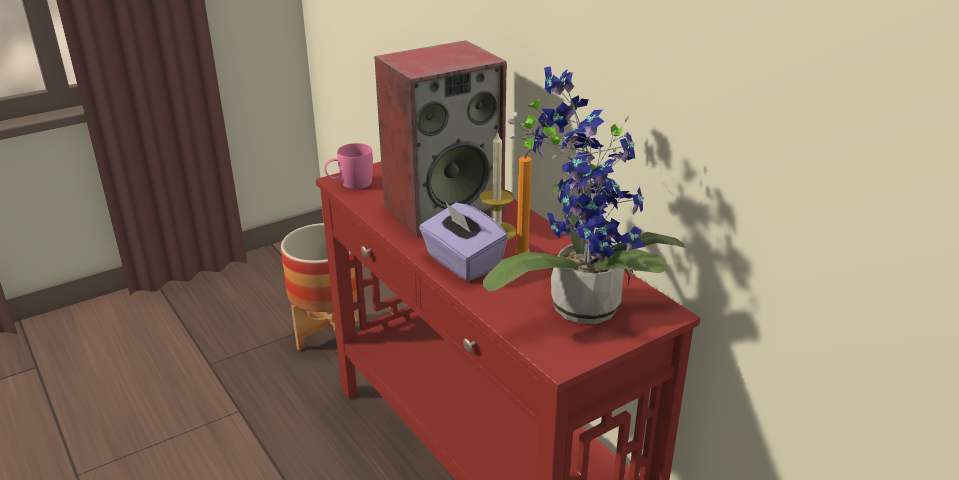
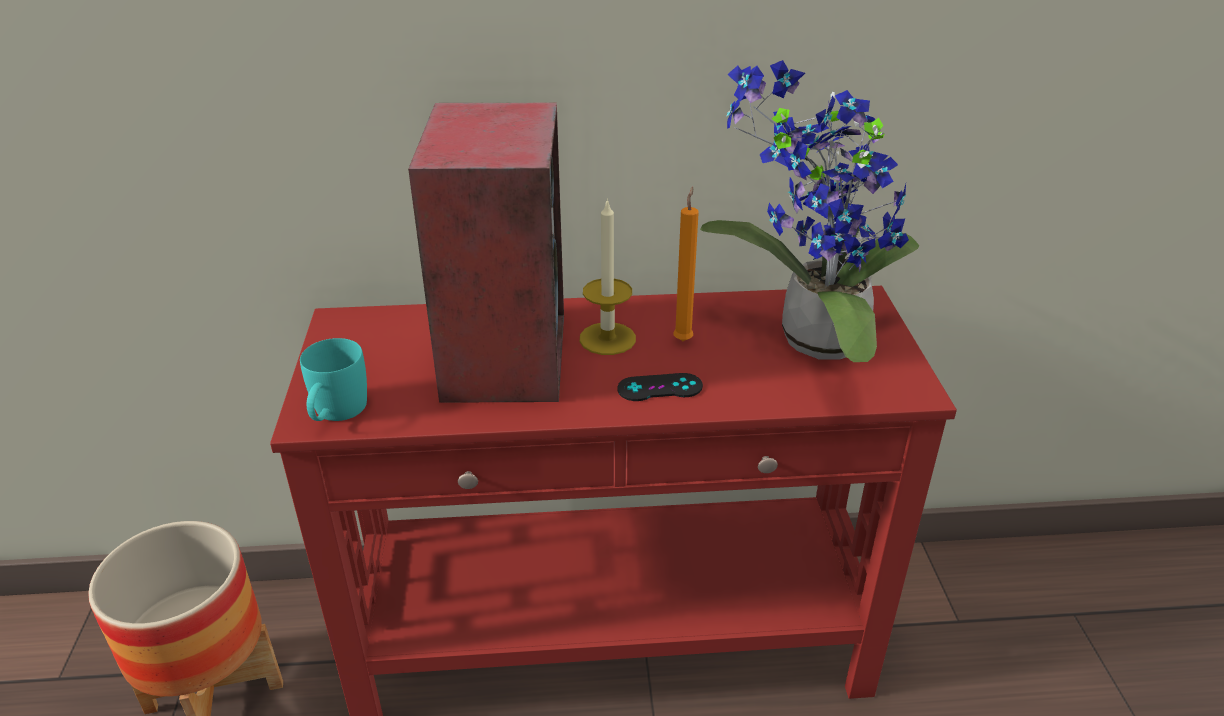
camera: 60 degrees left, 5 degrees up
pink mug [325,143,373,190] -> turquoise mug [300,338,367,421]
purple tissue box [419,202,508,281] -> black game controller [617,373,703,401]

